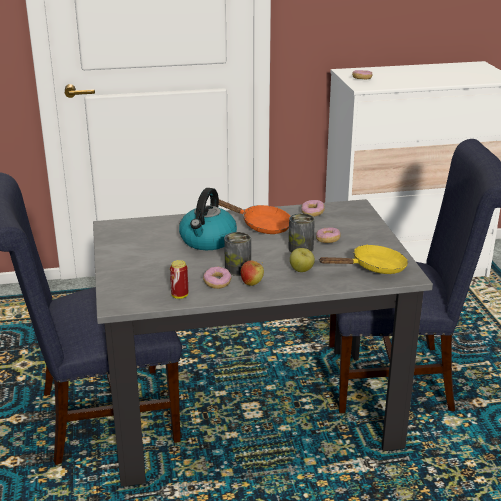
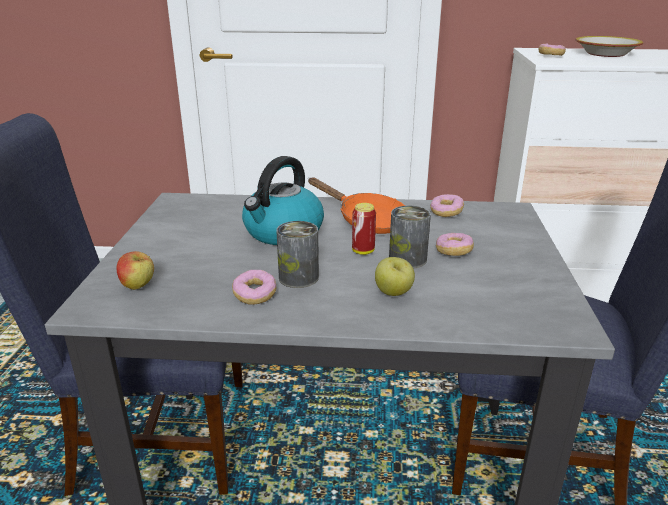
camera: 15 degrees right, 0 degrees up
can [170,260,188,299] -> can moved to [352,203,376,255]
apple [241,260,264,286] -> apple moved to [116,251,154,290]
yellow frying pan [320,245,408,274] -> none
none -> bowl [575,36,643,57]

